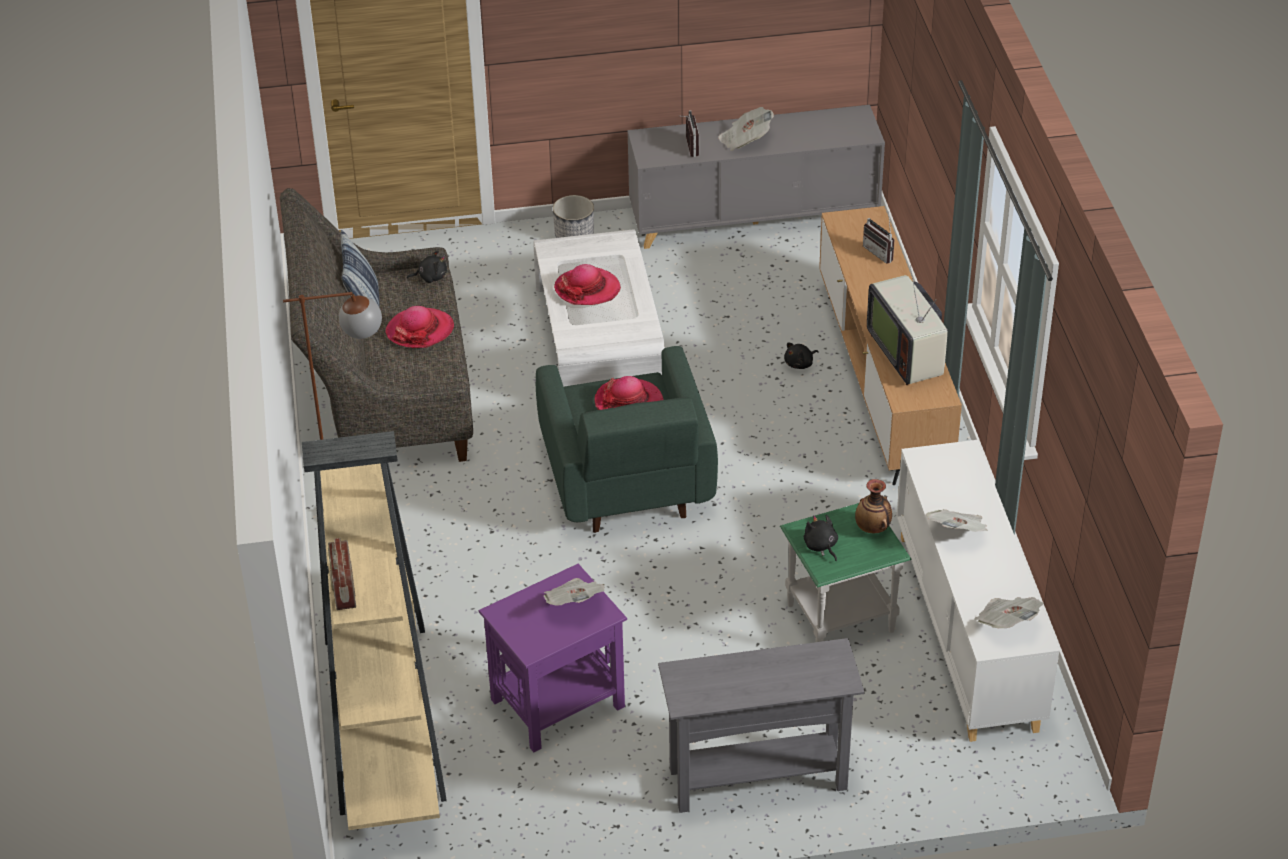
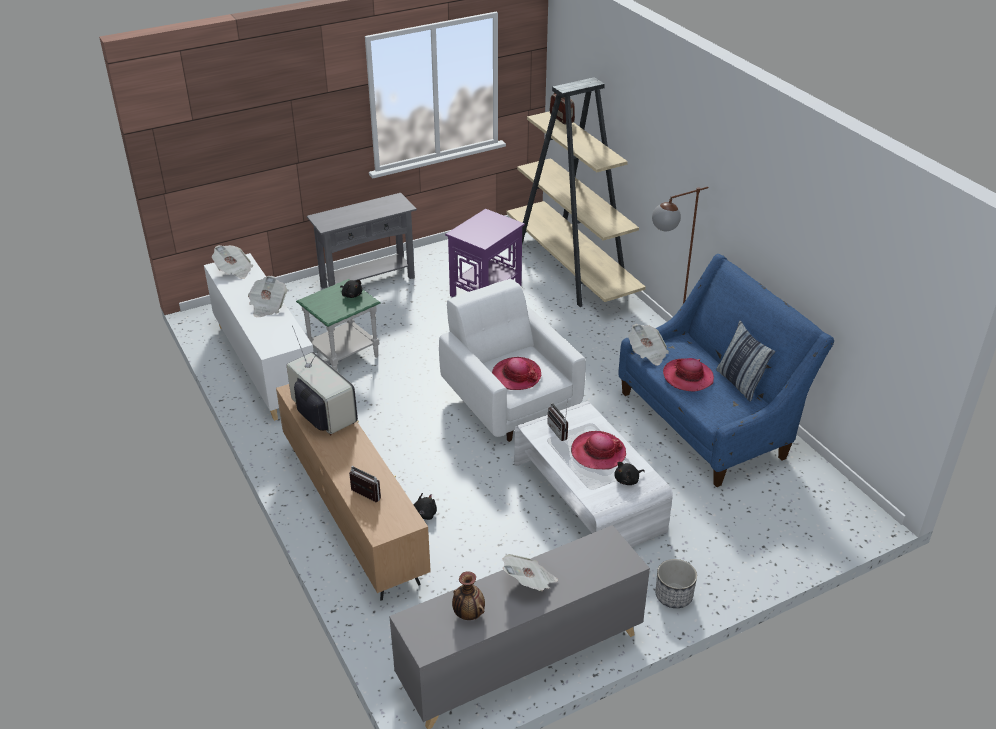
camera: 160 degrees right, 5 degrees down
grey sofa [280,188,473,462] -> blue sofa [618,254,834,487]
black plush toy [407,251,447,283] -> black plush toy moved to [614,462,645,485]
green armchair [536,346,718,533] -> white armchair [439,279,586,442]
newspaper [544,578,605,606] -> newspaper moved to [628,324,669,366]
radio [683,110,699,157] -> radio moved to [547,400,568,441]
vase [855,479,892,533] -> vase moved to [452,571,485,620]

